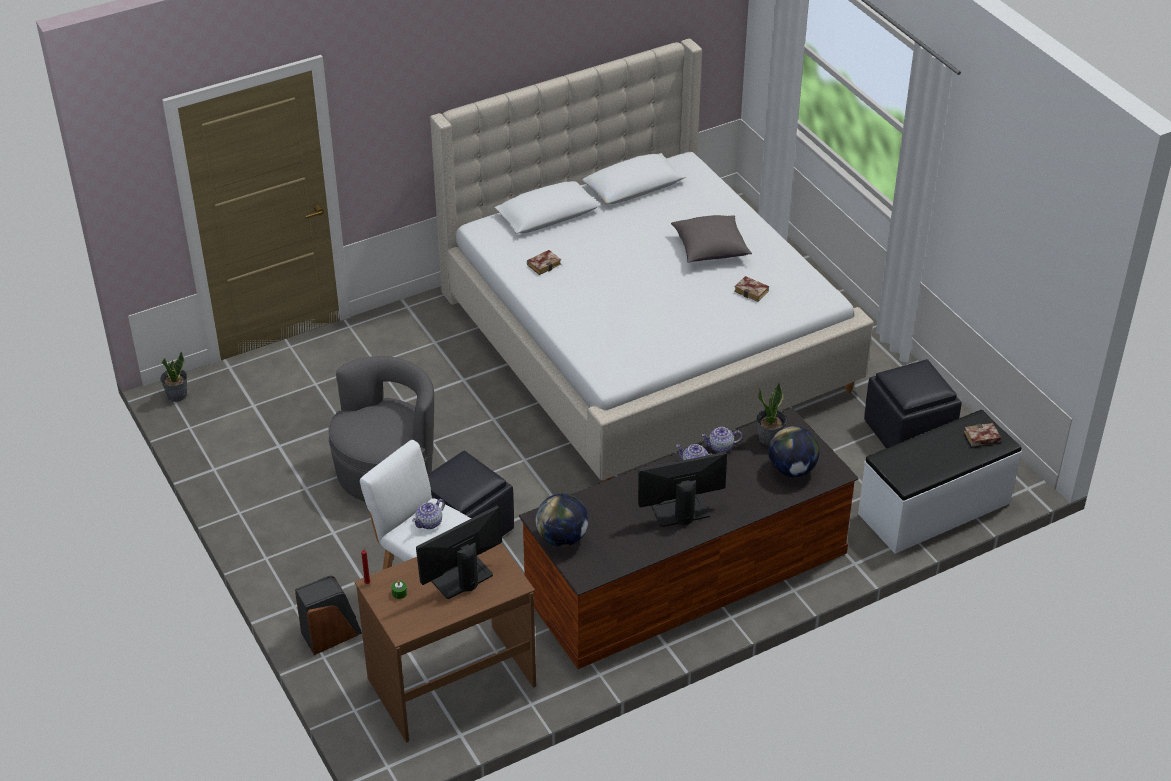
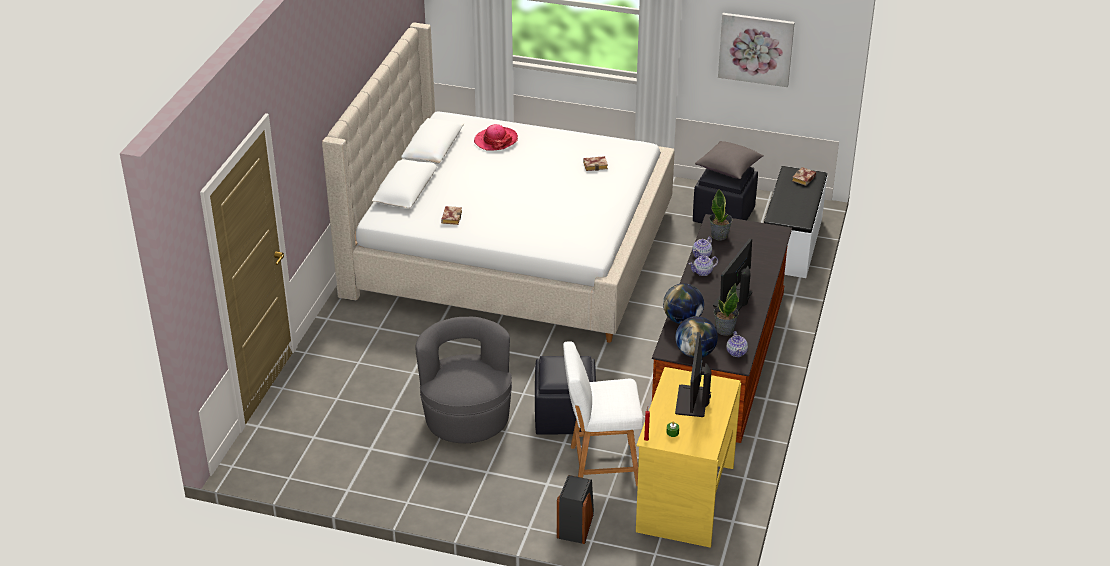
camera: 45 degrees left, 5 degrees down
potted plant [160,352,187,402] -> potted plant moved to [714,283,739,336]
brown desk [354,543,536,743] -> yellow desk [636,367,741,548]
teapot [412,499,445,529] -> teapot moved to [726,331,748,358]
grey pillow [671,215,752,263] -> grey pillow moved to [695,141,764,179]
globe [768,426,820,477] -> globe moved to [663,283,704,324]
none -> hat [474,124,518,150]
none -> picture [718,13,795,87]

